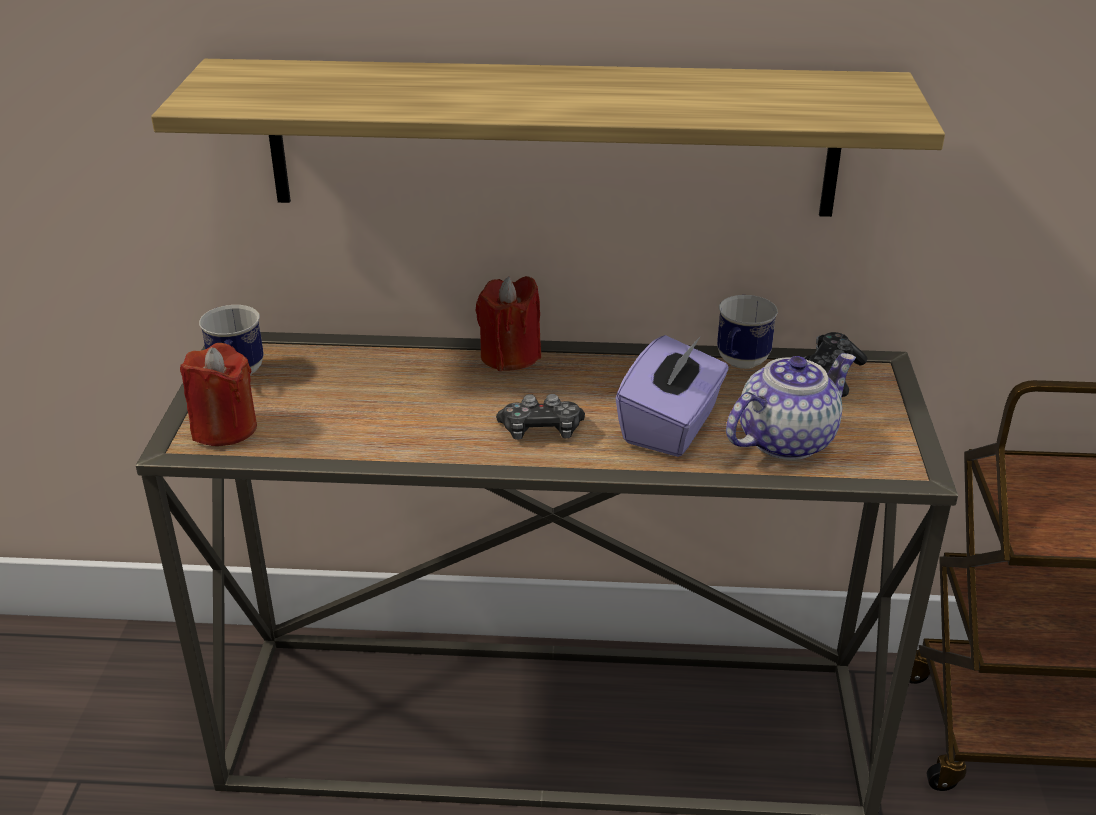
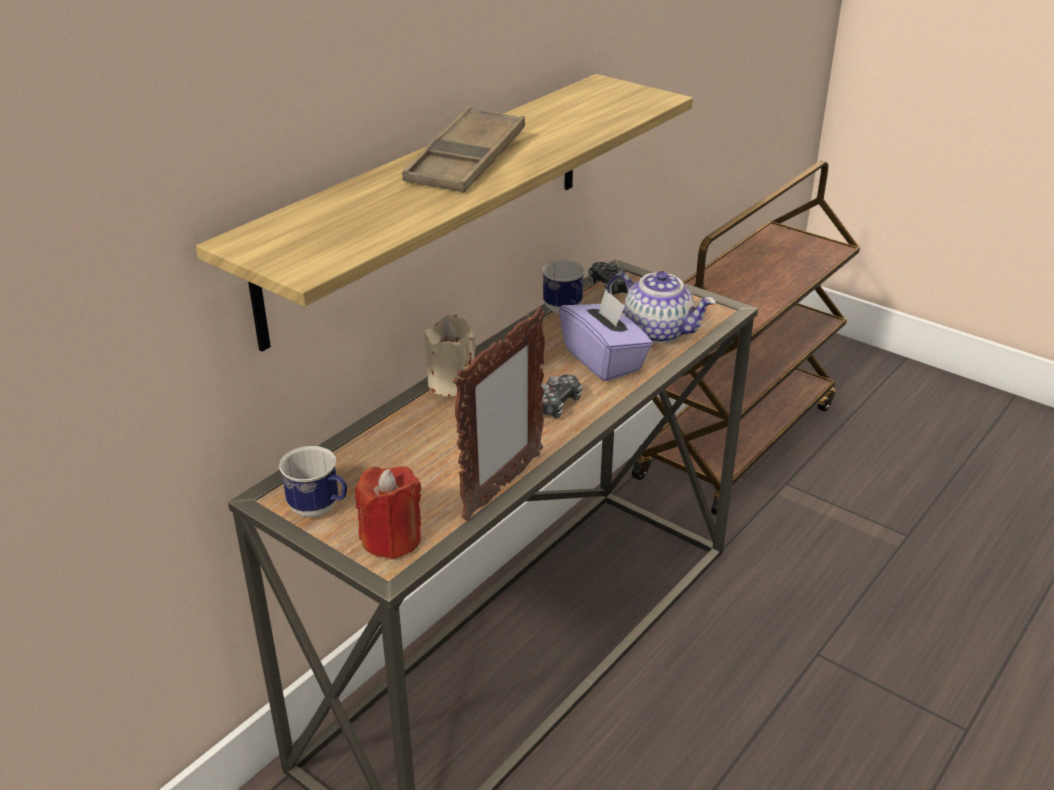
camera: 55 degrees left, 0 degrees up
red candle [475,276,541,371] -> beige candle [423,315,476,396]
teapot [726,353,856,460] -> teapot turned 120 degrees clockwise [607,271,716,343]
none -> brown tray [402,107,525,192]
none -> picture frame [453,307,545,521]

